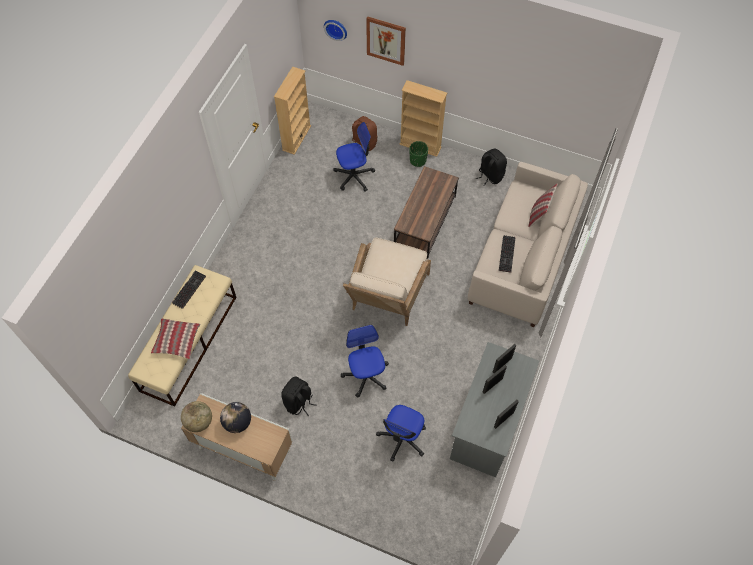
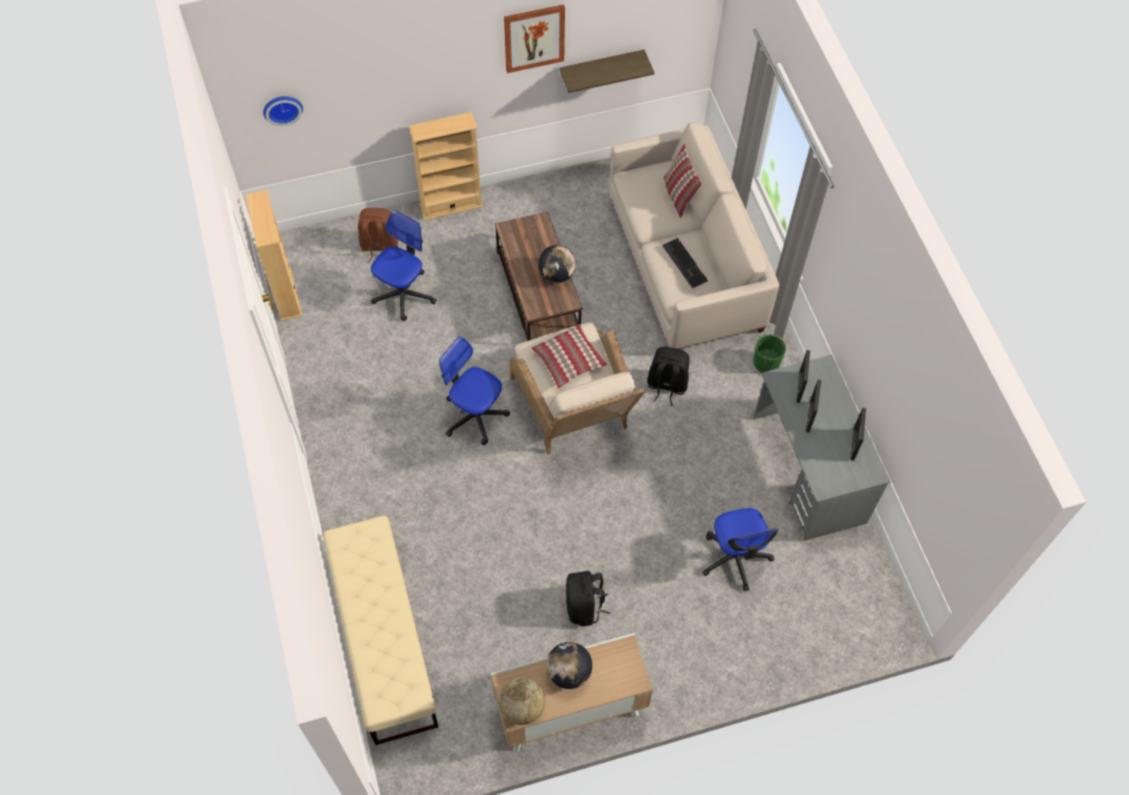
camera: 40 degrees left, 0 degrees up
pillow [151,318,201,359] -> pillow moved to [531,324,607,388]
keyboard [172,270,206,309] -> none
office chair [341,325,389,397] -> office chair moved to [439,337,510,445]
picture [366,16,406,66] -> picture moved to [504,4,565,73]
green planter [409,141,428,167] -> green planter moved to [754,335,786,373]
black backpack [476,148,507,186] -> black backpack moved to [647,347,690,406]
none -> globe [538,245,576,283]
none -> shelf [559,50,654,93]

